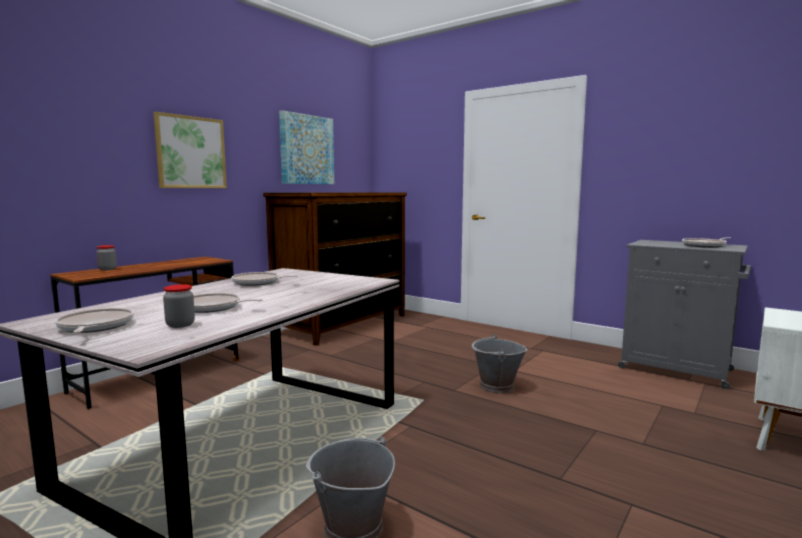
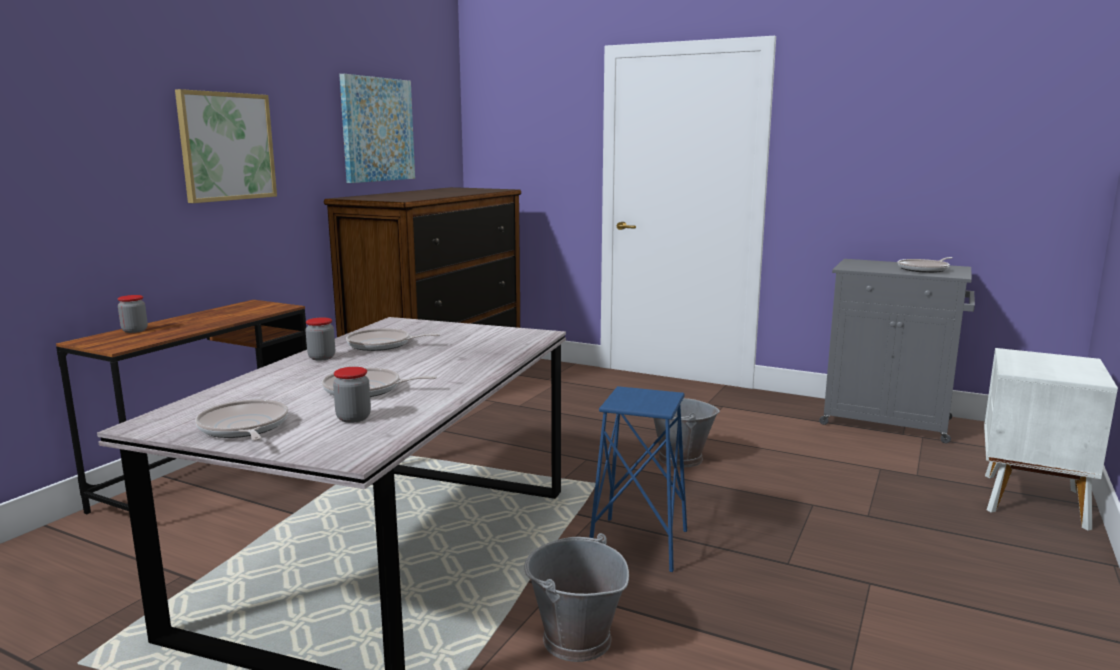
camera: 10 degrees left, 5 degrees up
none -> jar [305,318,335,361]
none -> blue stool [589,386,687,572]

